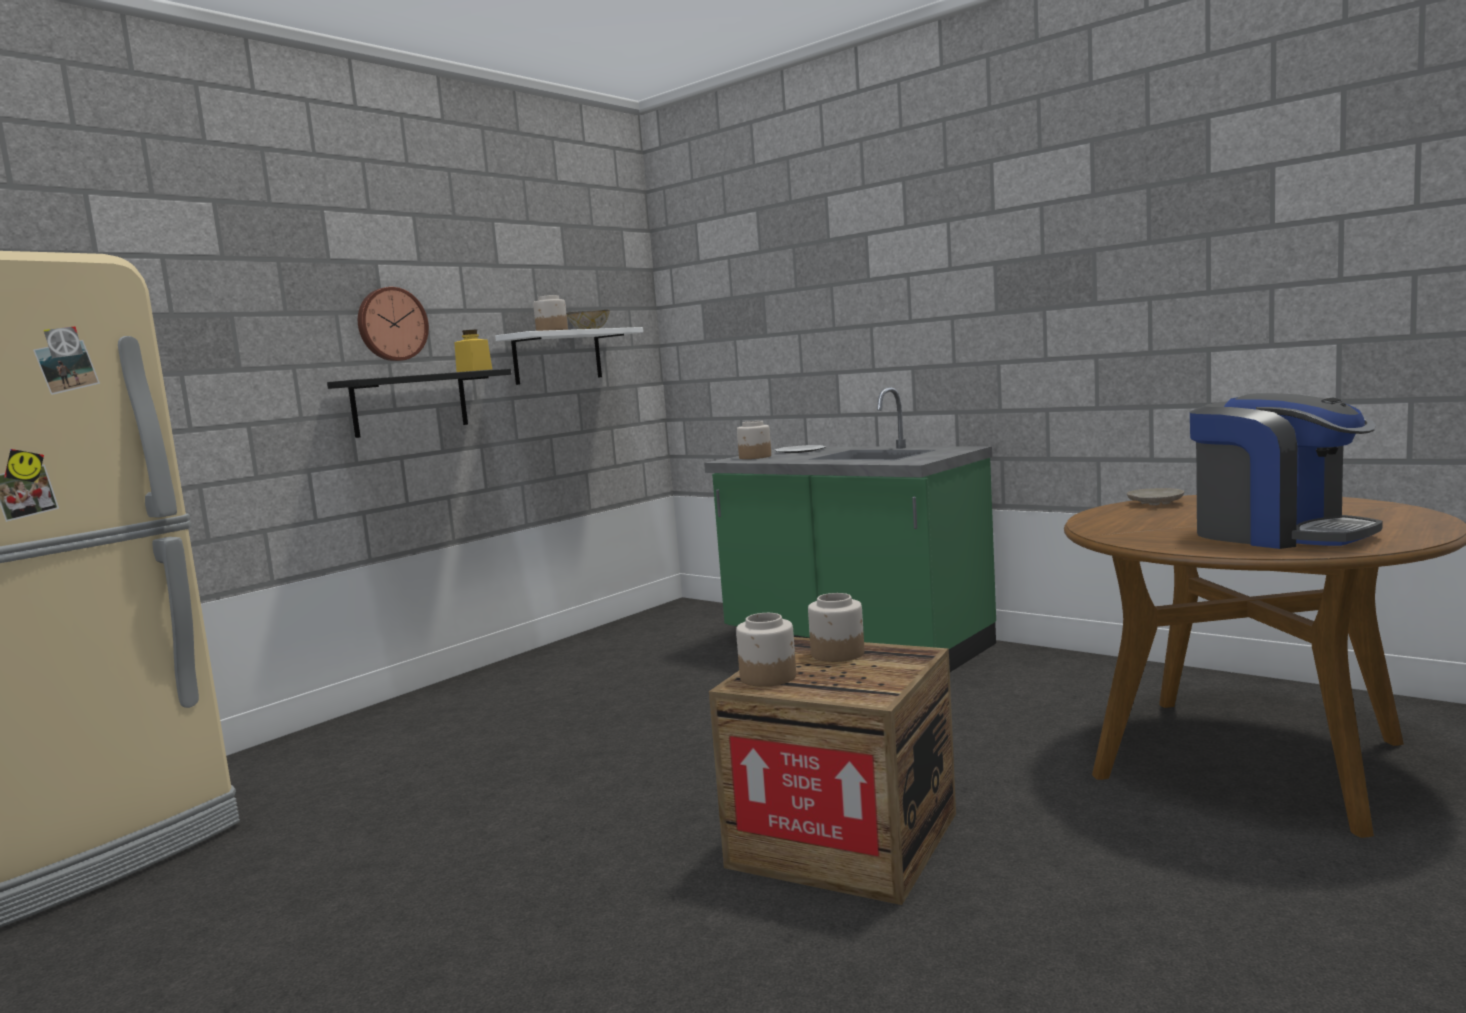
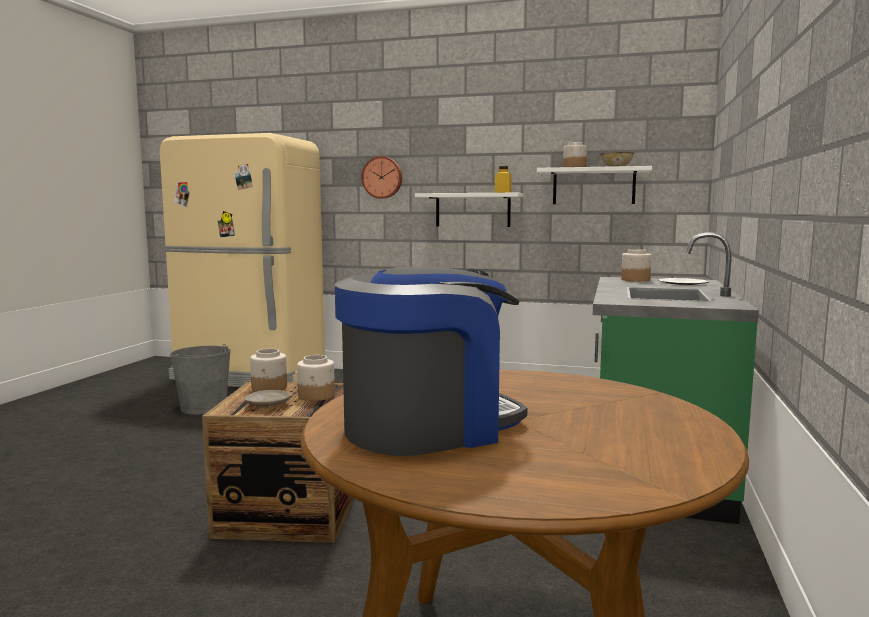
camera: 65 degrees right, 0 degrees up
black shelf [327,369,511,438] -> white shelf [415,193,523,227]
wall clock [358,287,429,361] -> wall clock moved to [362,156,402,199]
beige plate [1127,488,1184,506] -> beige plate moved to [245,390,290,408]
coffee machine [1190,393,1383,549] -> coffee machine turned 150 degrees counterclockwise [335,266,527,456]
none -> grey bucket [170,344,230,415]

